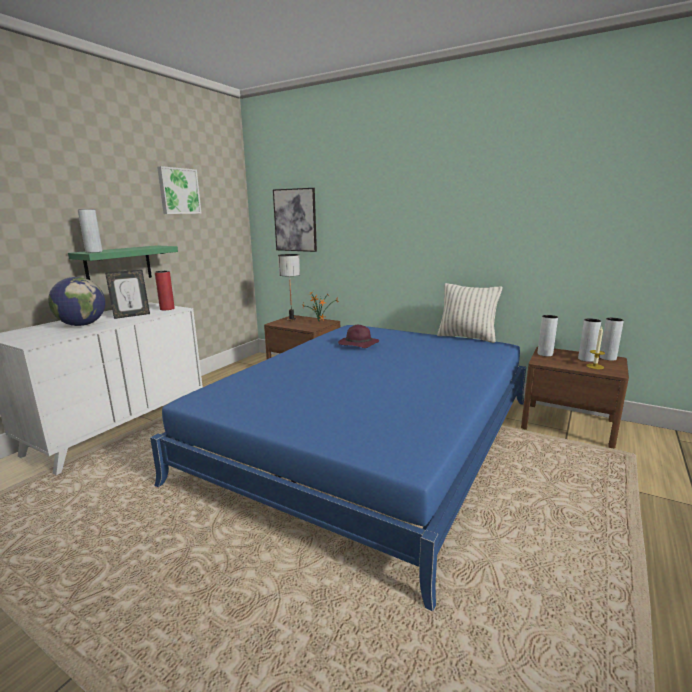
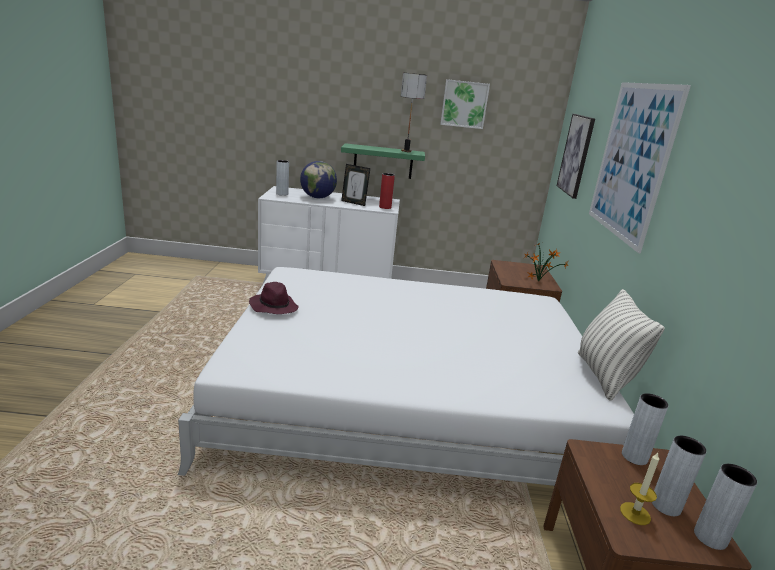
camera: 60 degrees right, 5 degrees up
grey vase [78,209,102,253] -> grey vase moved to [276,160,289,196]
blue bed [150,325,526,611] -> white bed [178,267,634,486]
table lamp [278,254,300,321] -> table lamp moved to [401,72,427,152]
purple hat [338,325,379,348] -> purple hat moved to [249,282,298,314]
none -> picture [589,82,691,254]

